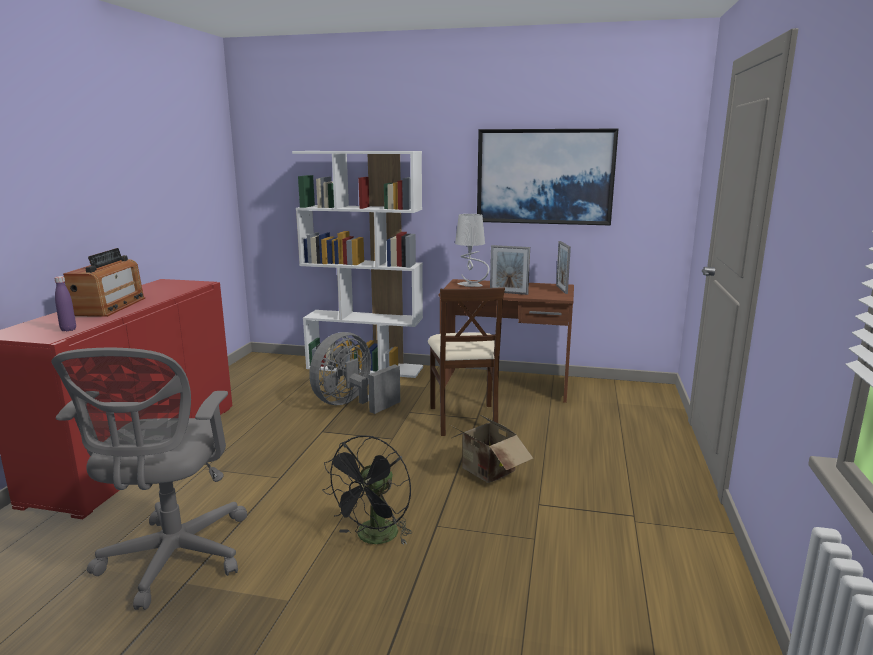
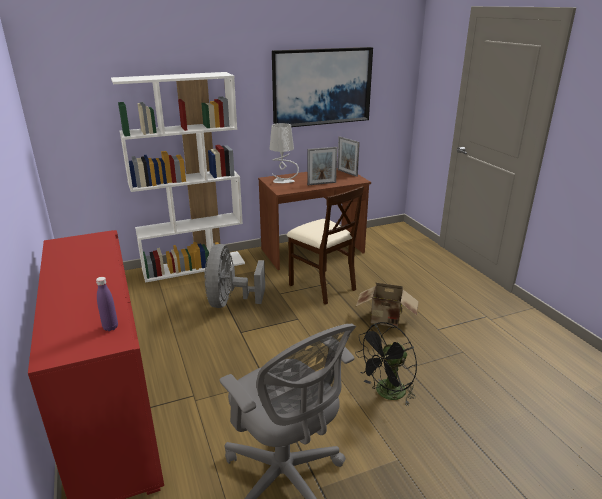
camera: 35 degrees left, 10 degrees up
radio [63,248,145,317] -> none
black fan [322,435,412,545] -> black fan turned 60 degrees clockwise [355,322,417,406]

